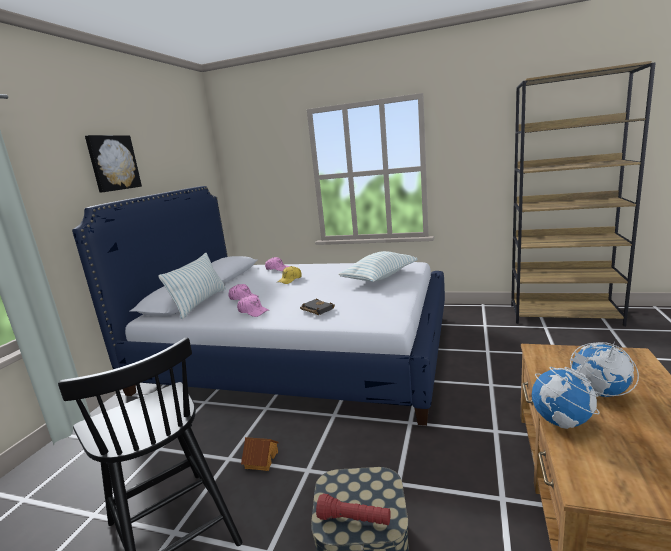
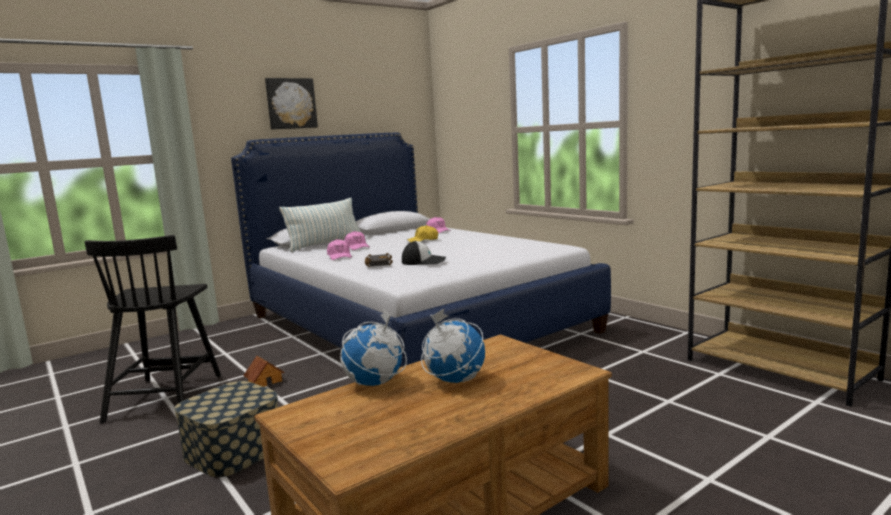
camera: 35 degrees right, 5 degrees down
red flashlight [316,494,391,525] -> none
pillow [338,251,418,282] -> none
none -> cap [402,241,446,265]

